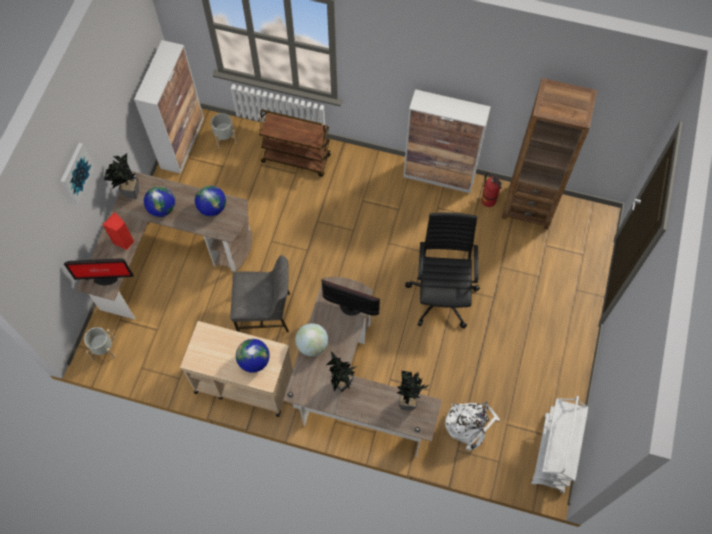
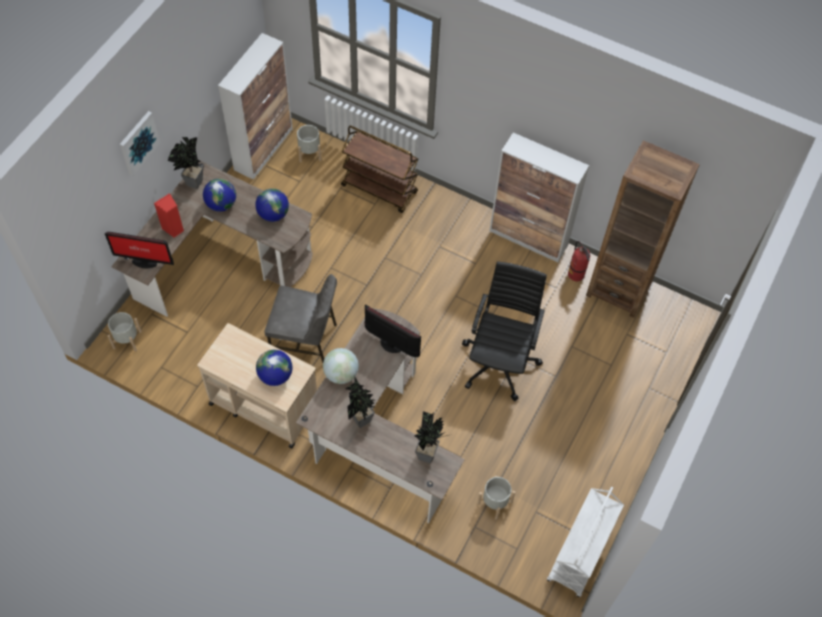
camera: 10 degrees right, 5 degrees down
white backpack [445,402,500,451] -> grey planter [477,476,515,520]

